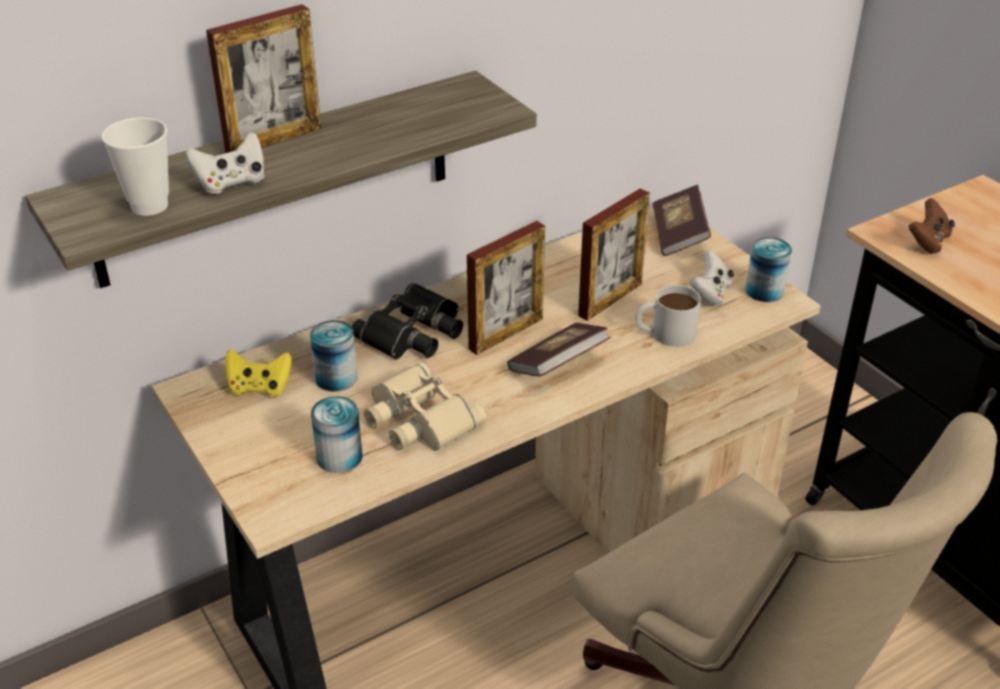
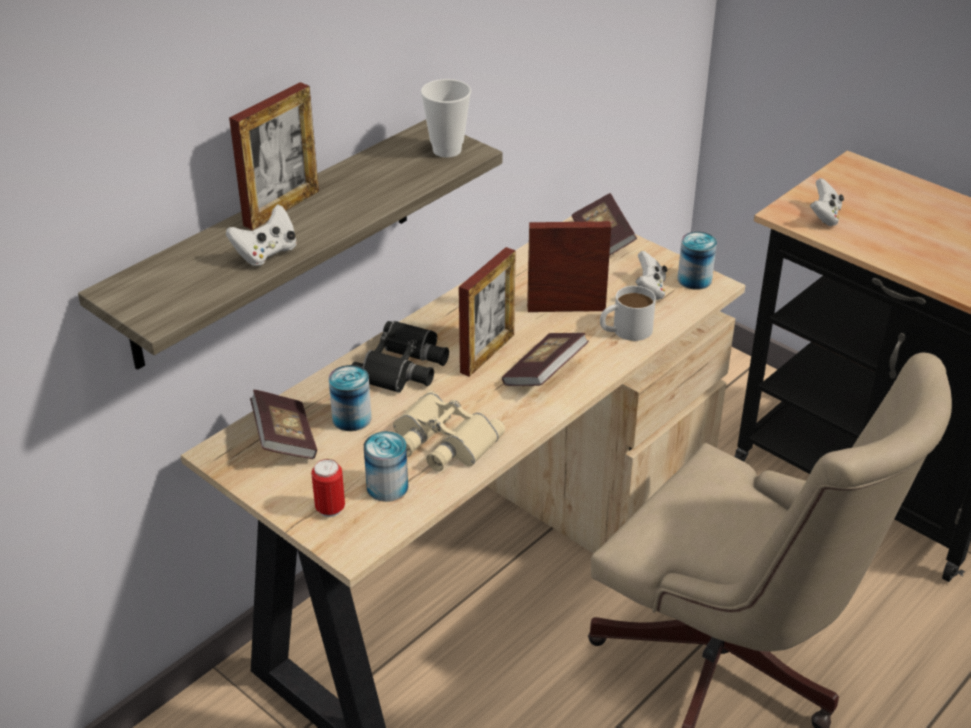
camera: 15 degrees left, 0 degrees up
cup [102,117,169,216] -> cup moved to [421,79,471,158]
yellow game controller [225,349,292,397] -> book [250,389,317,459]
picture frame [578,189,650,321] -> picture frame turned 120 degrees counterclockwise [527,221,611,312]
brown game controller [908,198,955,254] -> white game controller [810,178,844,226]
none -> can [311,459,345,517]

